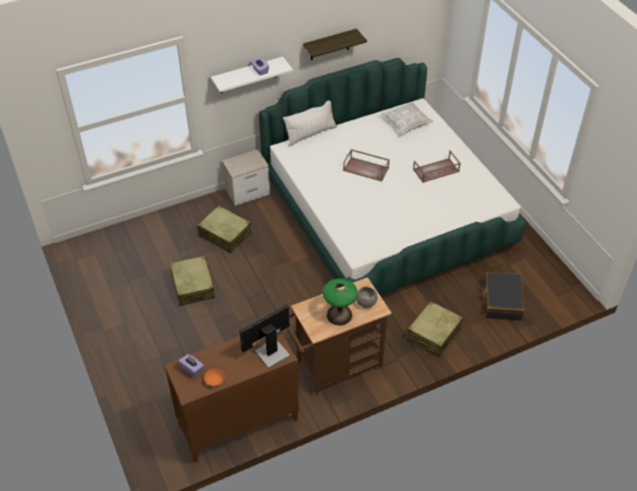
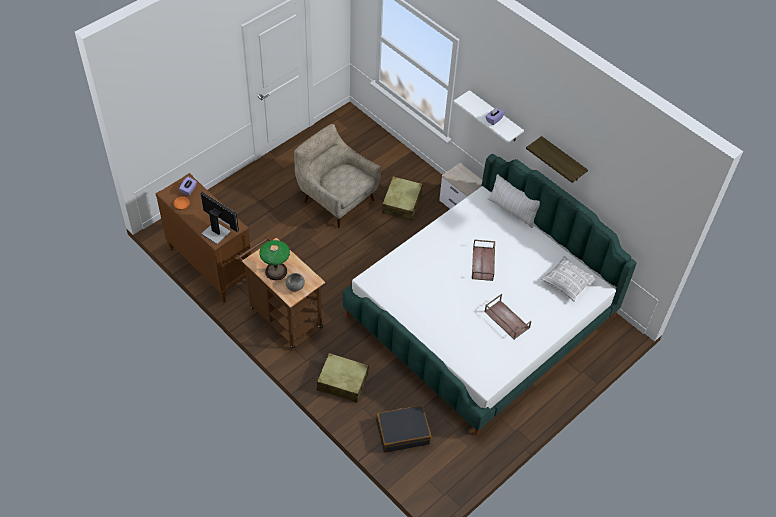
camera: 70 degrees right, 5 degrees up
beige suitcase [170,256,215,306] -> beige armchair [294,124,381,228]

